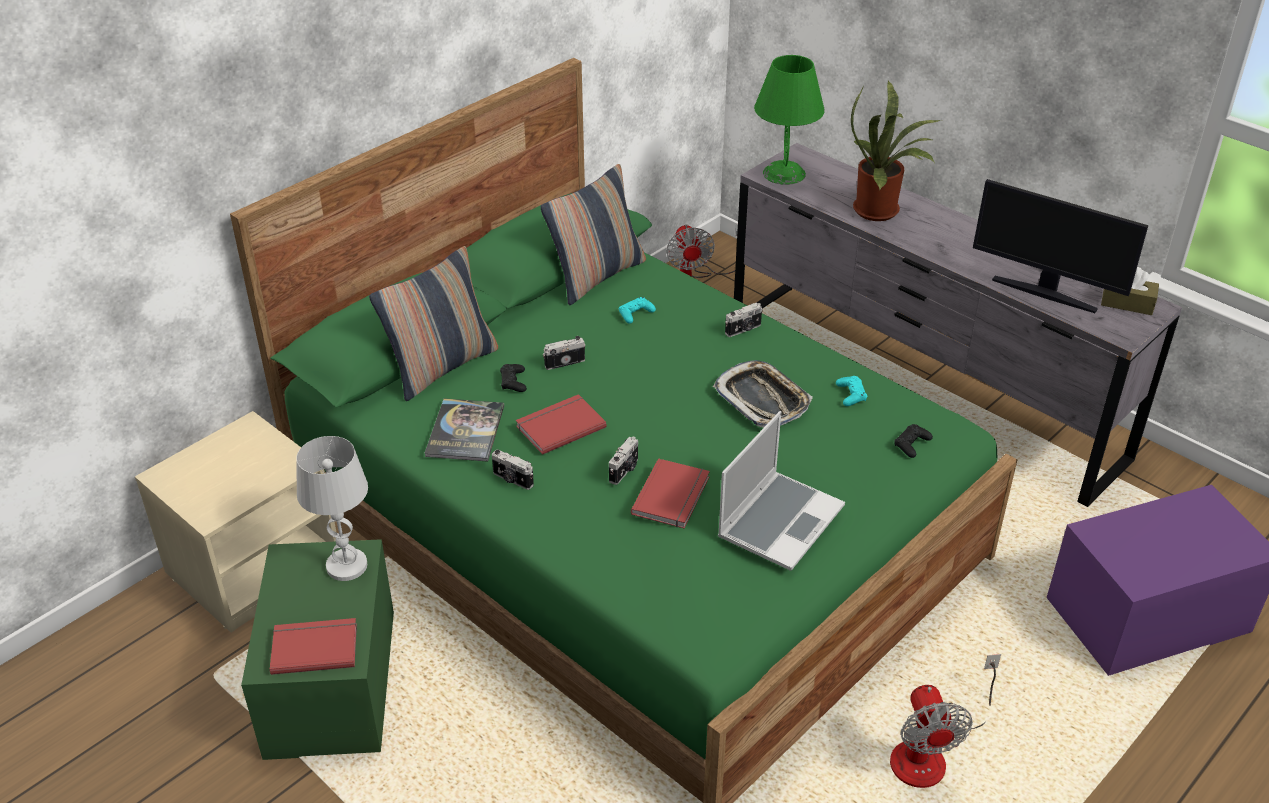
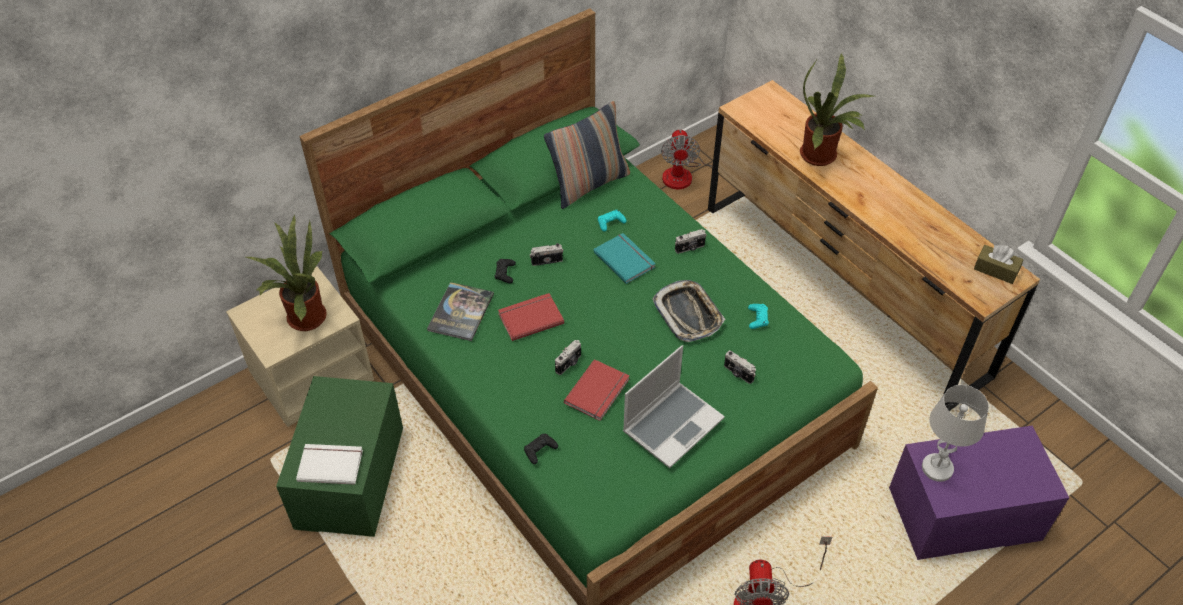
camera: 10 degrees right, 10 degrees up
red book [270,618,357,675] -> white book [296,444,363,485]
white table lamp [296,436,368,581] -> white table lamp moved to [922,385,989,482]
pillow [369,246,498,401] -> none
camera [492,449,534,490] -> camera moved to [724,350,756,384]
grey dresser [734,143,1182,507] -> brown dresser [708,80,1040,411]
green table lamp [754,55,825,185] -> none
black game controller [894,424,933,458] -> black game controller moved to [524,434,558,464]
monitor [973,179,1148,313] -> none
none -> potted plant [246,215,327,331]
none -> turquoise book [593,233,656,284]

